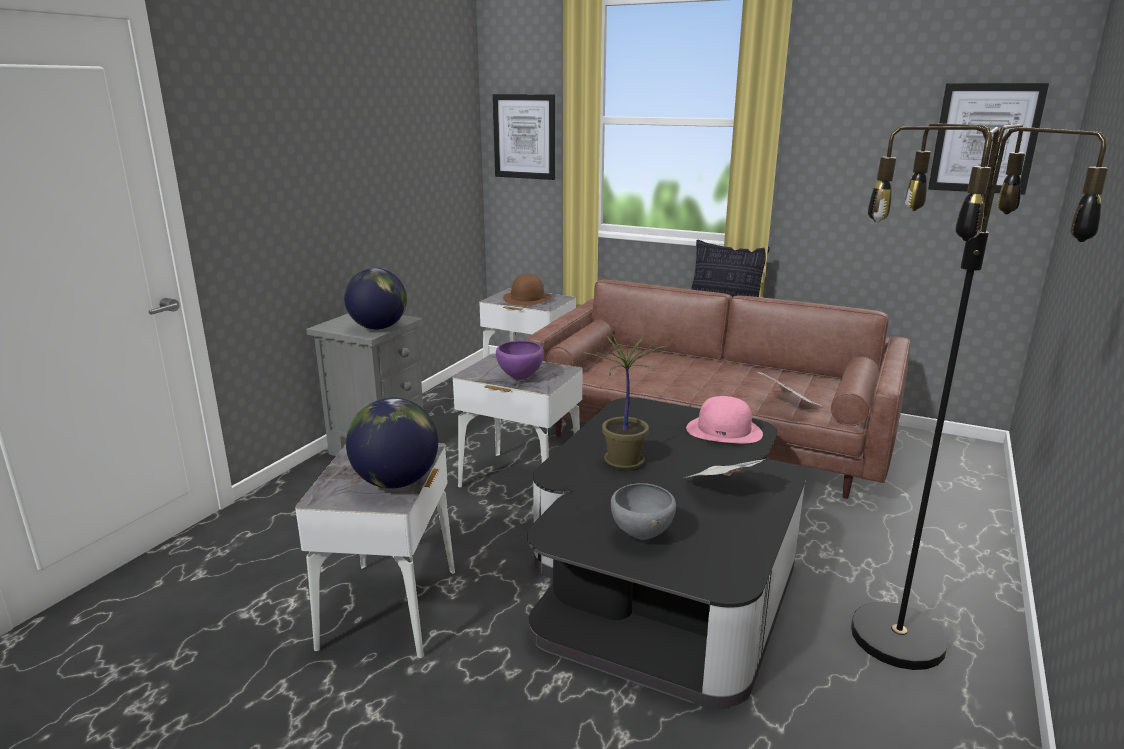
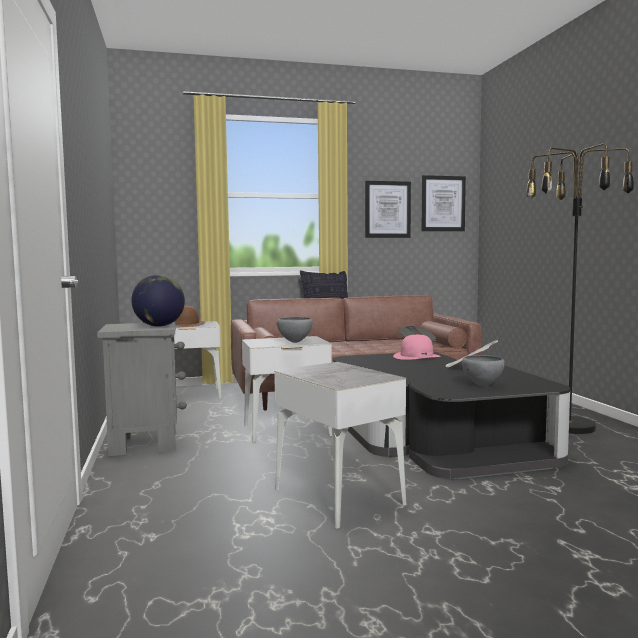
camera: 40 degrees left, 15 degrees down
globe [346,398,438,488] -> none
picture [493,94,555,180] -> picture moved to [365,181,411,238]
purple bowl [496,341,544,380] -> grey bowl [277,317,313,343]
potted plant [577,334,669,470] -> none

